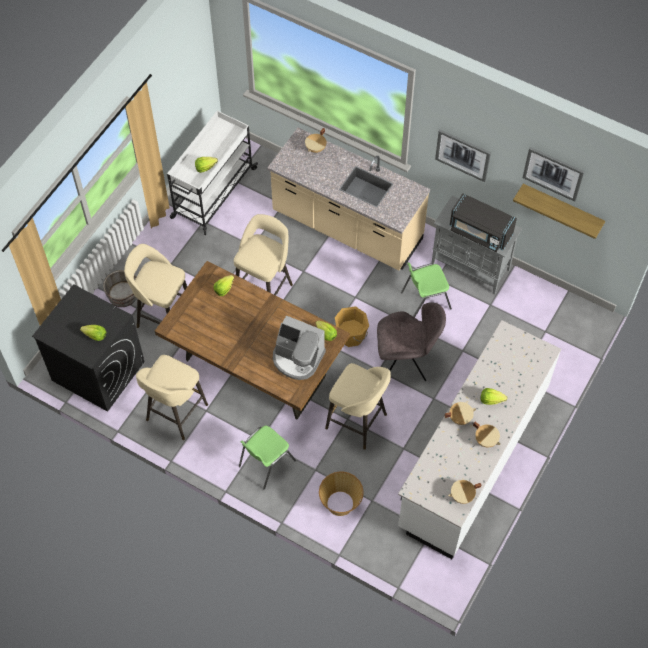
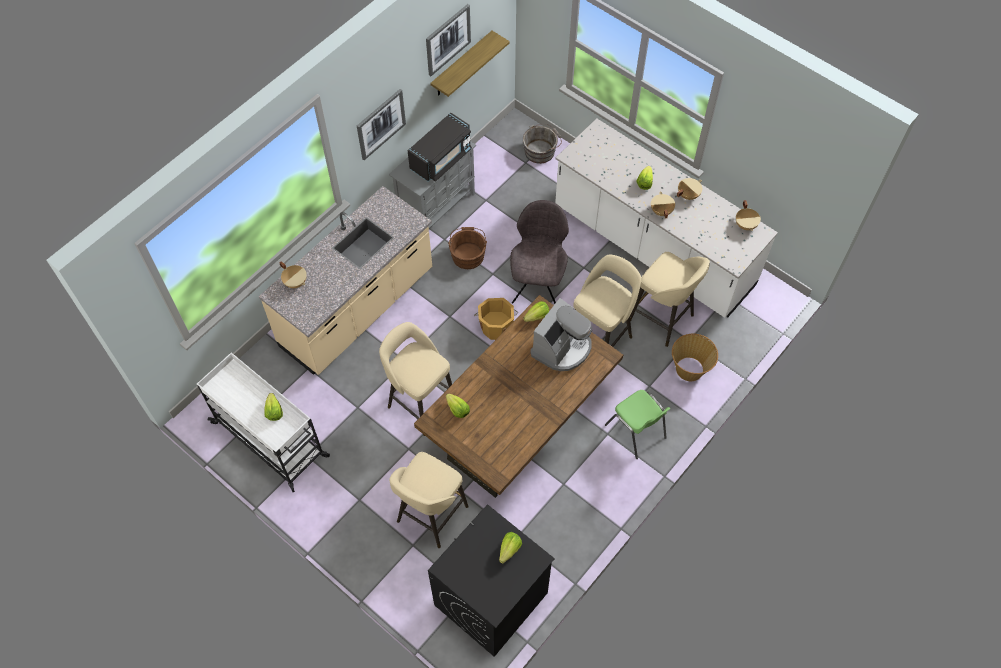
camera: 80 degrees left, 0 degrees up
grey bucket [103,270,137,307] -> grey bucket moved to [523,124,562,164]
beige stool [136,355,208,440] -> beige stool moved to [630,252,710,347]
green chair [401,262,452,317] -> brown bucket [448,227,487,269]

